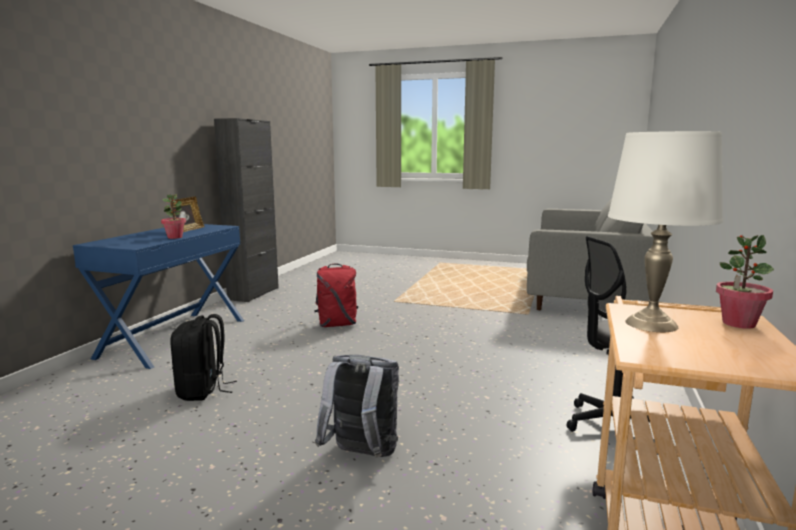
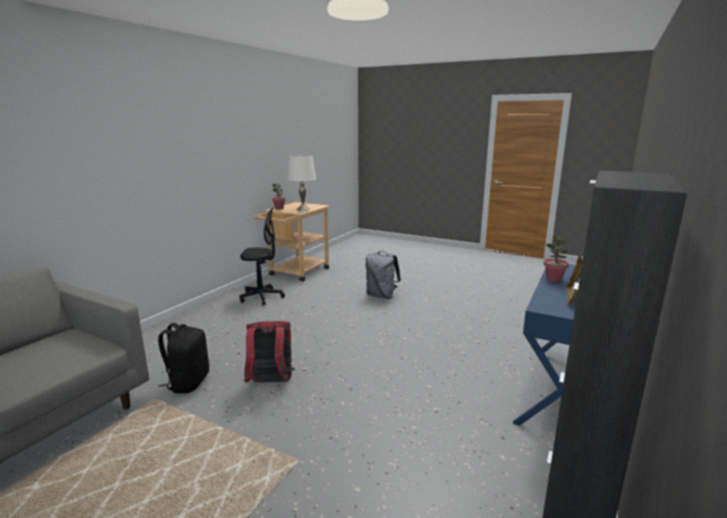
camera: 170 degrees left, 5 degrees up
black backpack [170,314,237,401] -> black backpack moved to [158,323,209,393]
red backpack [315,264,359,327] -> red backpack moved to [244,321,295,383]

